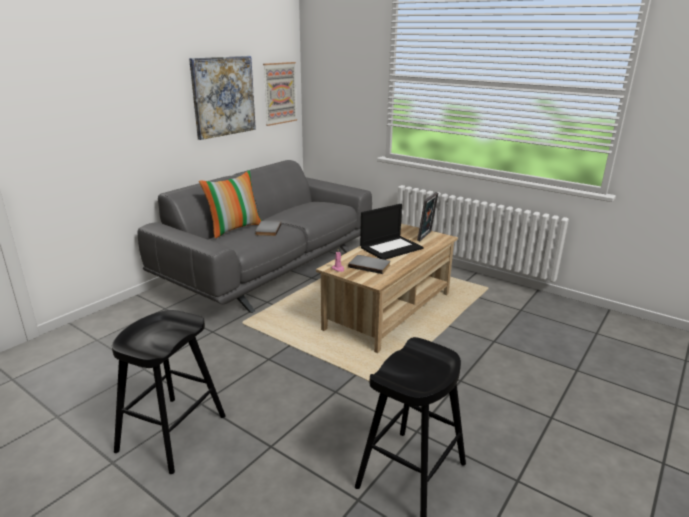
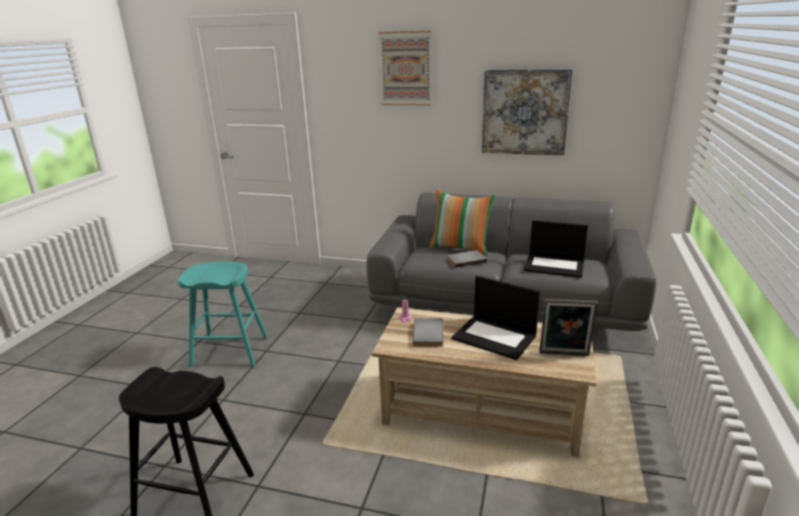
camera: 70 degrees right, 0 degrees up
black stool [112,310,225,474] -> turquoise stool [178,261,268,367]
picture [263,62,297,126] -> picture moved to [378,30,432,105]
none -> laptop [524,220,588,278]

